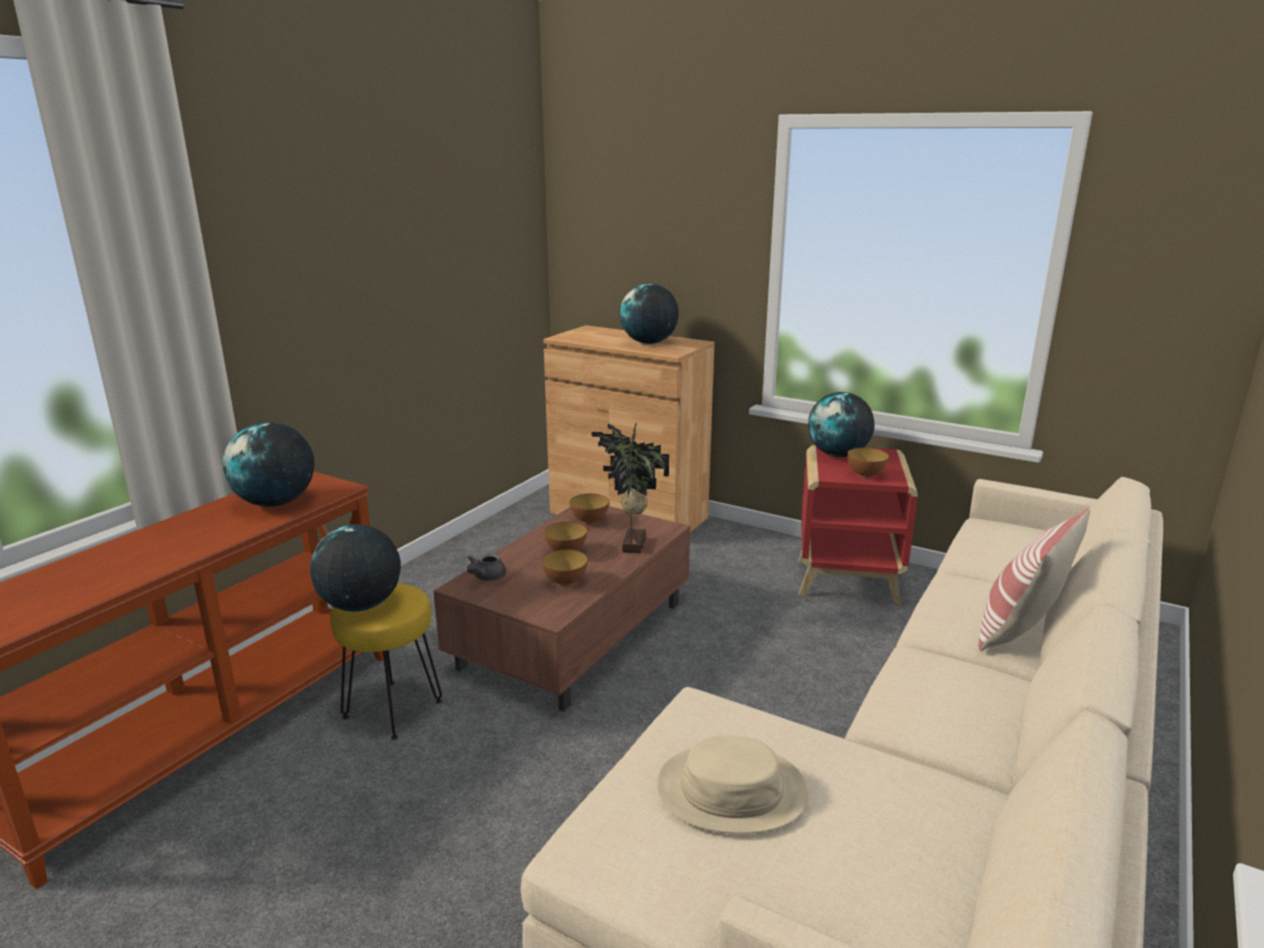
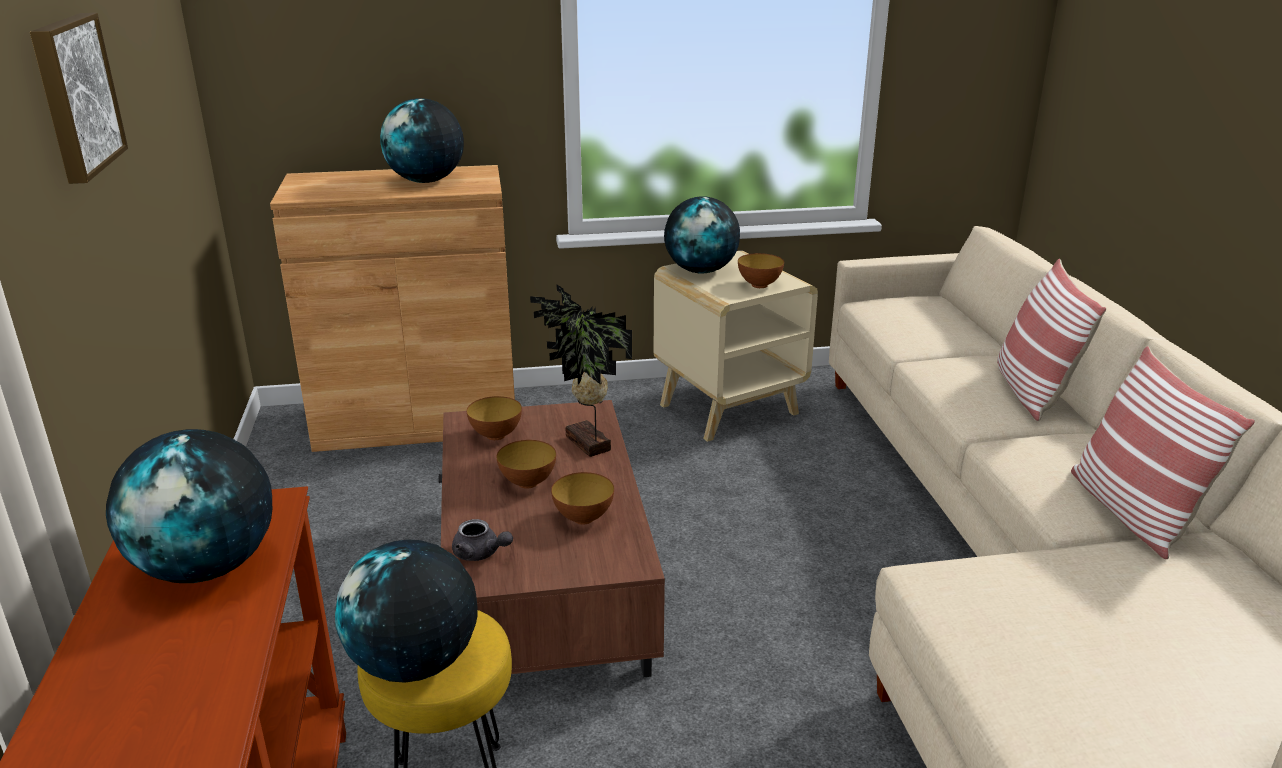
camera: 40 degrees left, 5 degrees up
grey teapot [467,554,506,581] -> grey teapot turned 45 degrees counterclockwise [452,519,513,561]
beige hat [656,735,809,834] -> none
red side table [798,445,918,604] -> beige side table [654,251,818,442]
none -> picture [30,13,128,184]
none -> pillow [1071,346,1255,559]

